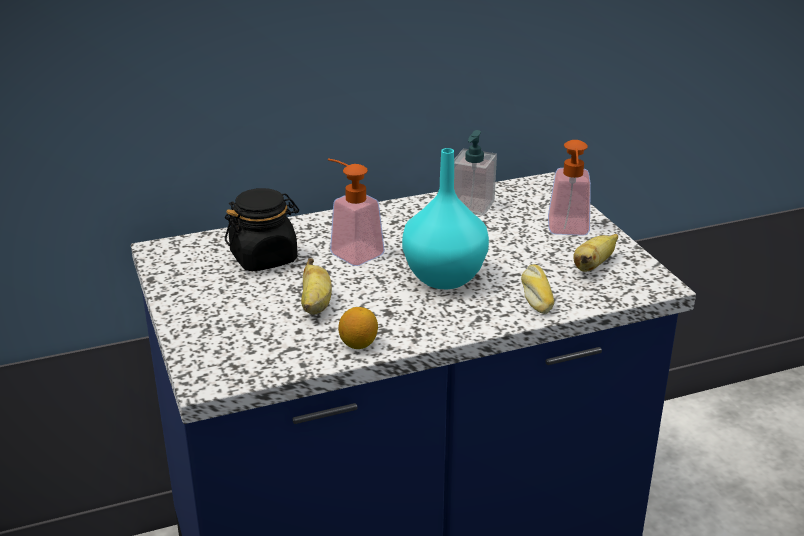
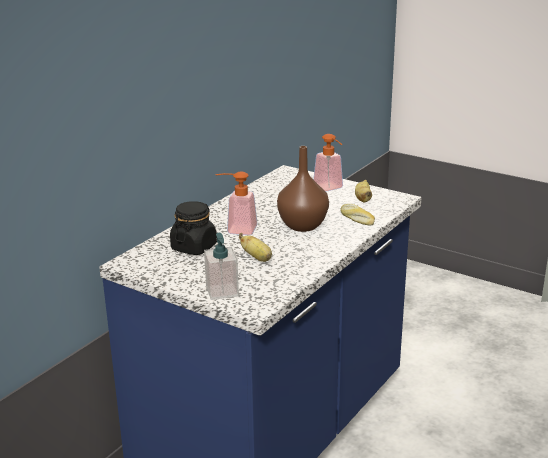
camera: 35 degrees left, 5 degrees down
lemon [338,307,378,349] -> none
turquoise vase [402,148,489,289] -> brown vase [277,146,329,232]
soap dispenser [454,130,497,216] -> soap dispenser moved to [204,233,239,300]

